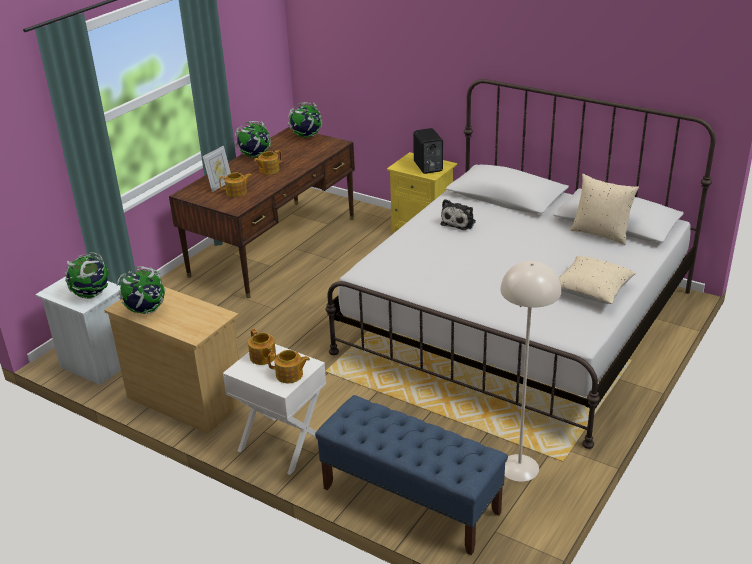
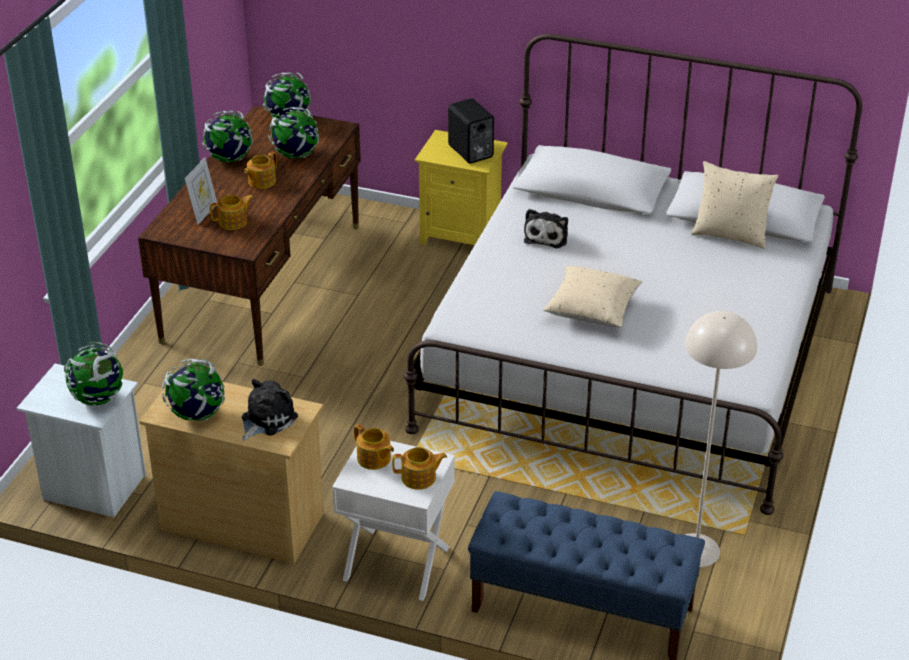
camera: 15 degrees left, 5 degrees up
beige pillow [558,256,636,304] -> beige pillow moved to [543,266,642,327]
none -> plush toy [242,379,298,441]
none -> globe [268,107,319,158]

